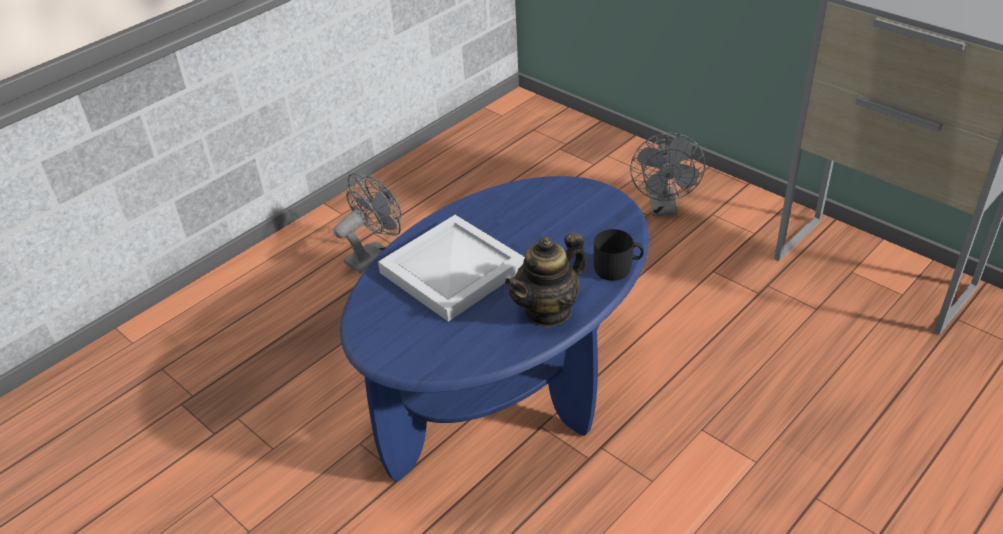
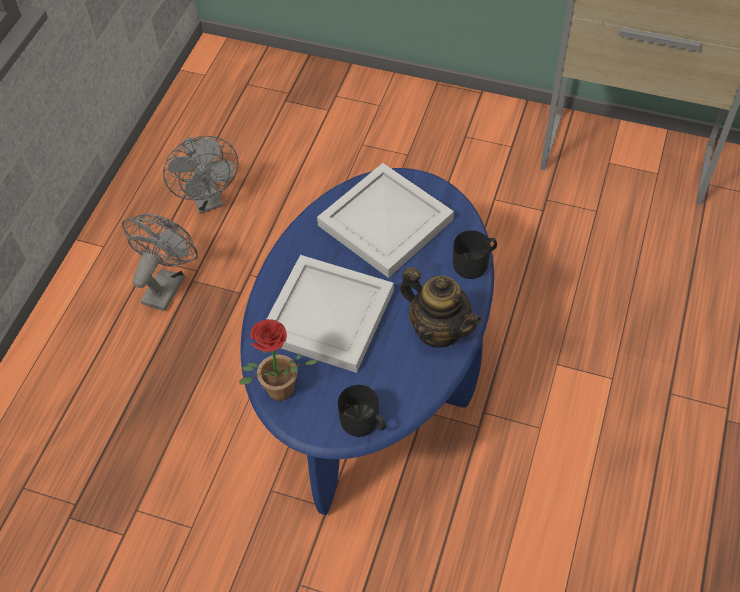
camera: 25 degrees left, 15 degrees up
teapot [505,232,587,328] -> teapot turned 75 degrees counterclockwise [400,267,482,348]
grey fan [630,133,706,216] -> grey fan moved to [163,136,238,214]
none -> potted plant [239,319,319,401]
none -> white tray [317,163,454,278]
none -> black mug [338,385,386,437]

